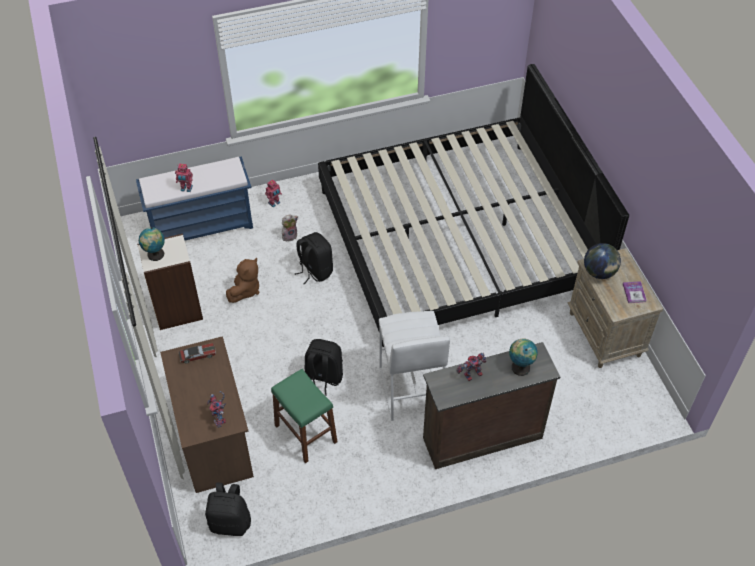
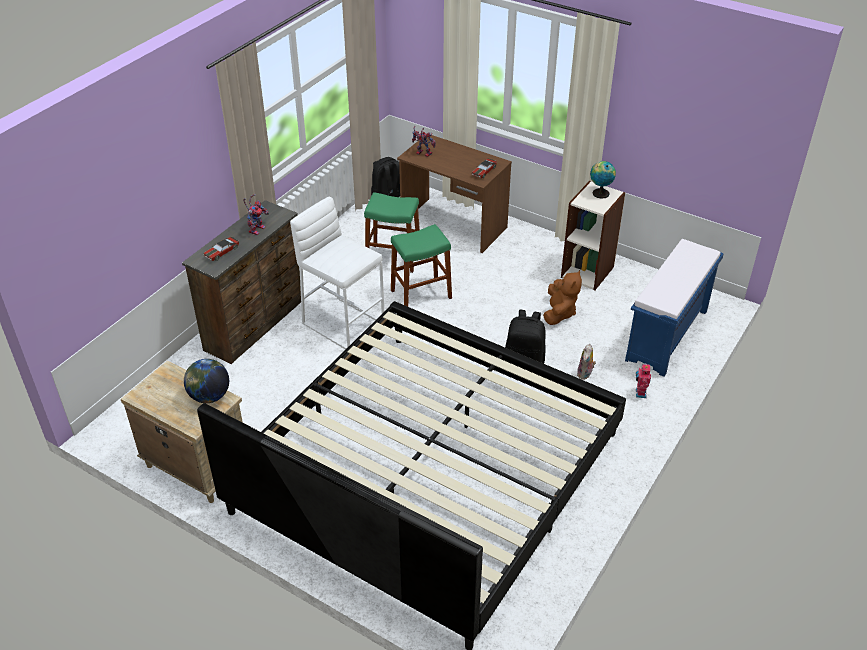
camera: 140 degrees right, 10 degrees down
toy robot [175,163,193,192] -> none
brown plush toy [226,258,259,303] -> brown plush toy turned 150 degrees counterclockwise [543,270,582,325]
black backpack [305,339,343,396] -> green stool [391,224,452,307]
globe [509,339,538,376] -> toy car [203,237,239,261]
book [623,281,647,303] -> none

